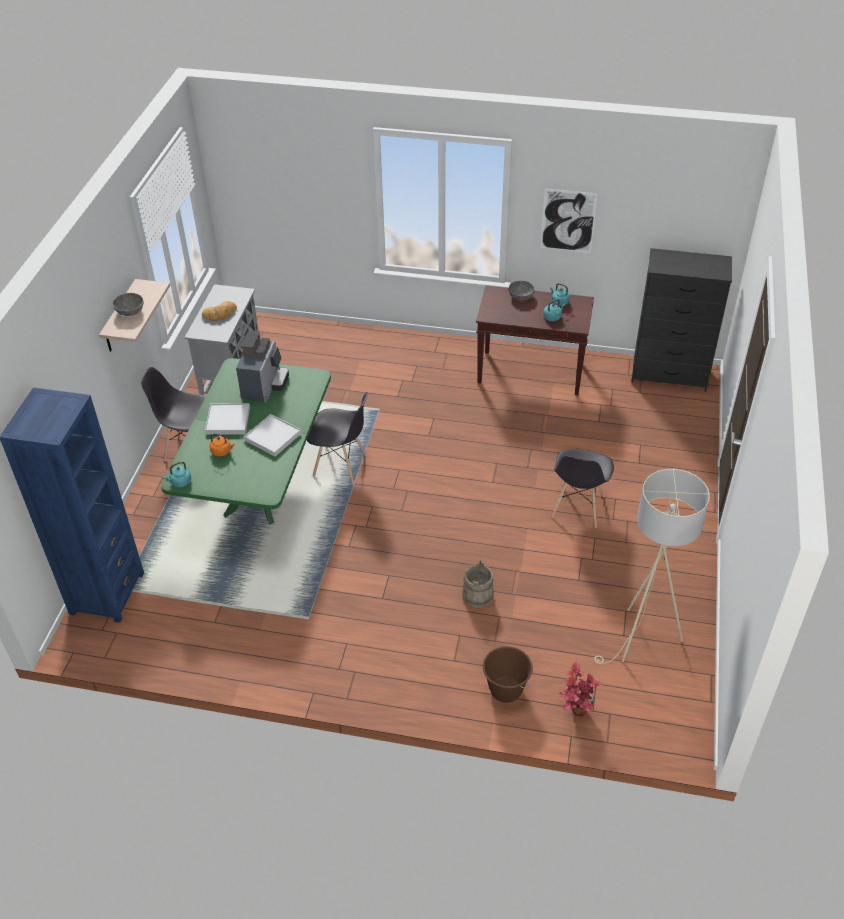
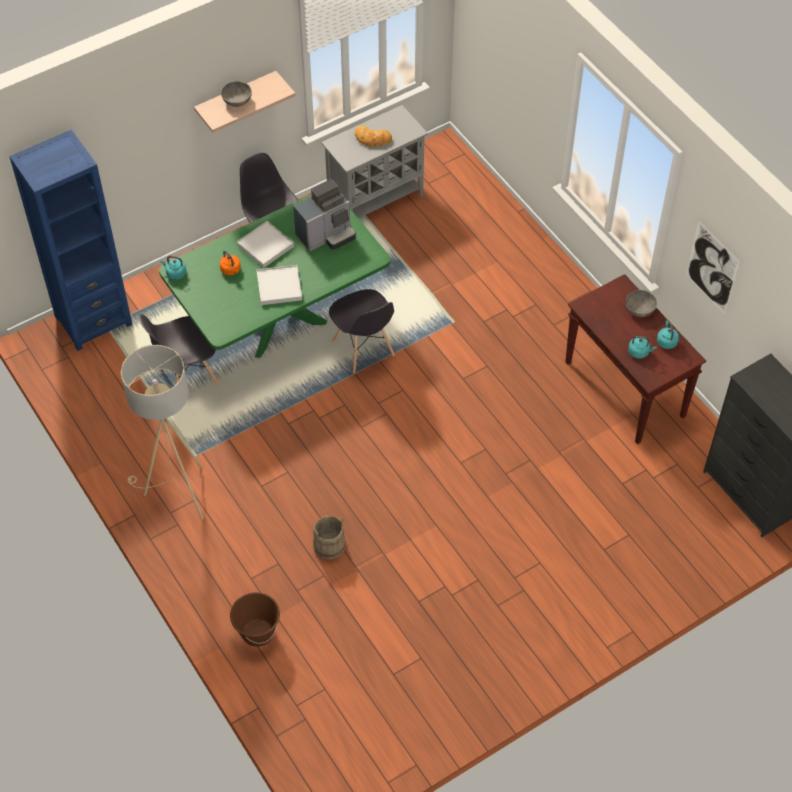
camera: 45 degrees right, 10 degrees up
grey chair [551,448,614,527] -> grey chair moved to [140,314,219,385]
potted plant [559,661,602,717] -> none
beige floor lamp [594,468,710,664] -> beige floor lamp moved to [121,345,203,519]

